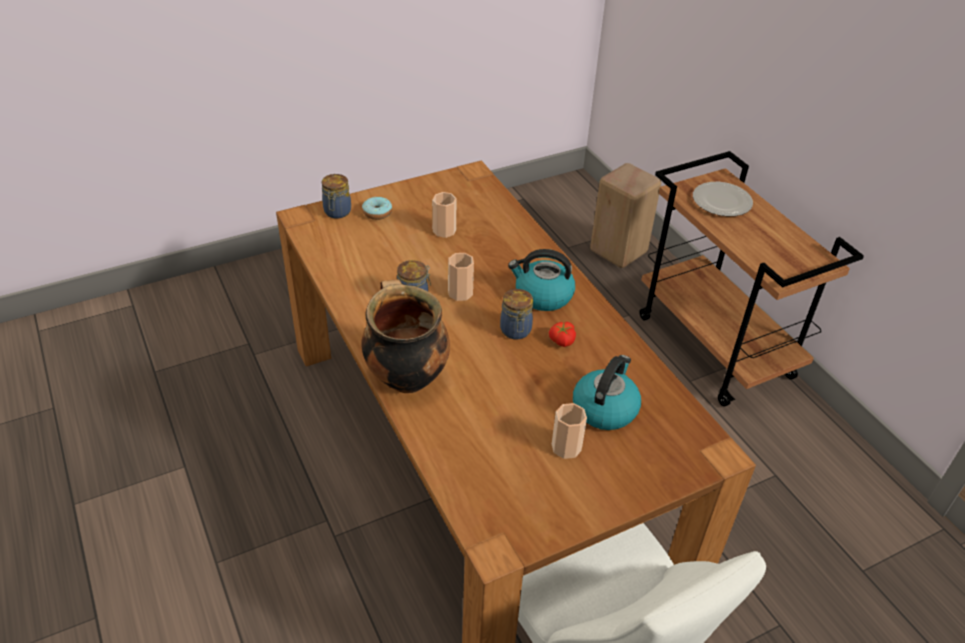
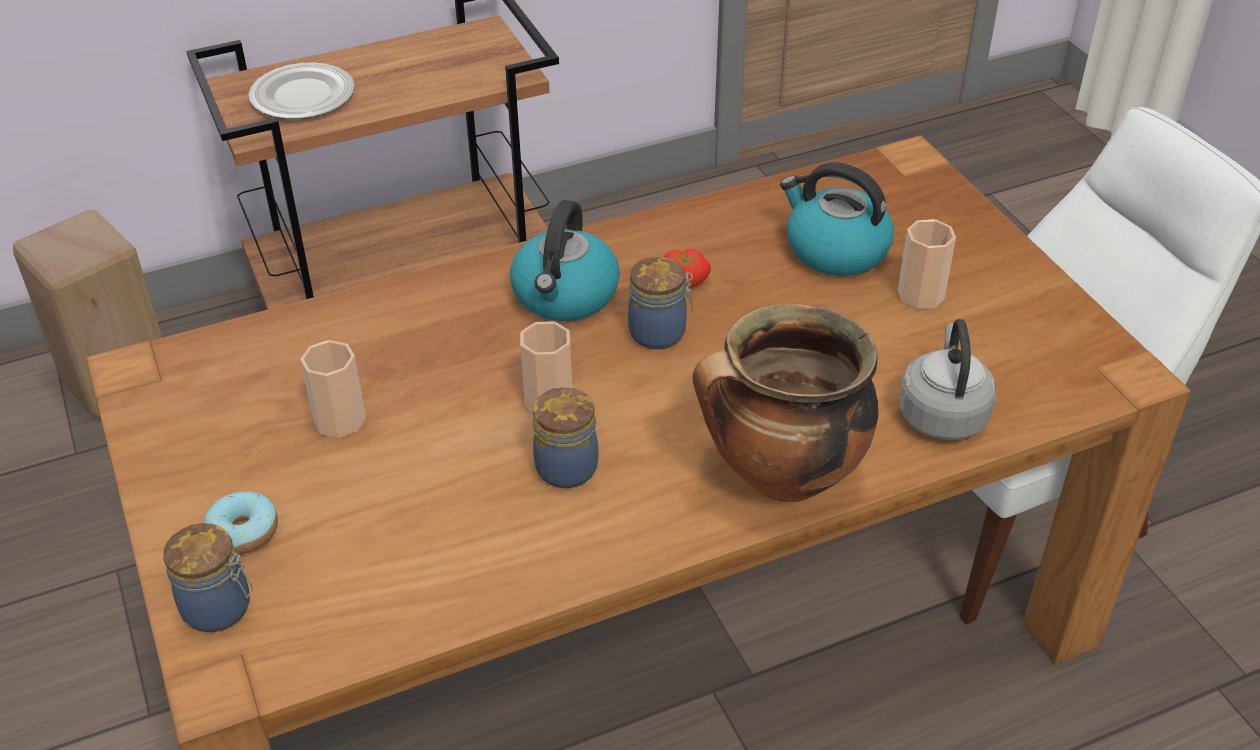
camera: 85 degrees left, 0 degrees up
none -> grey kettle [899,319,996,440]

